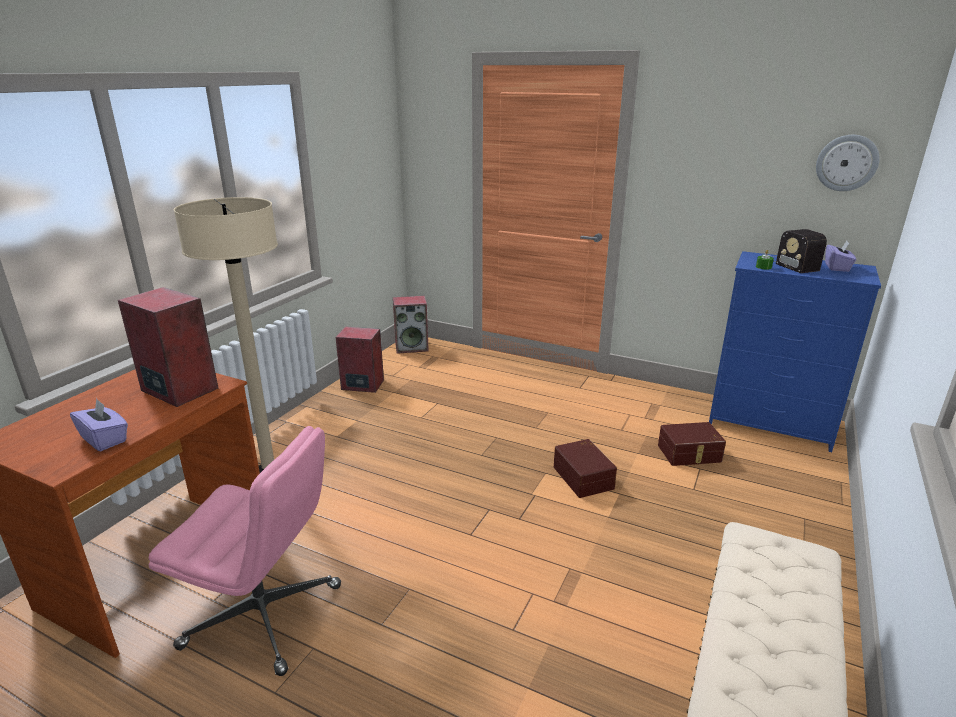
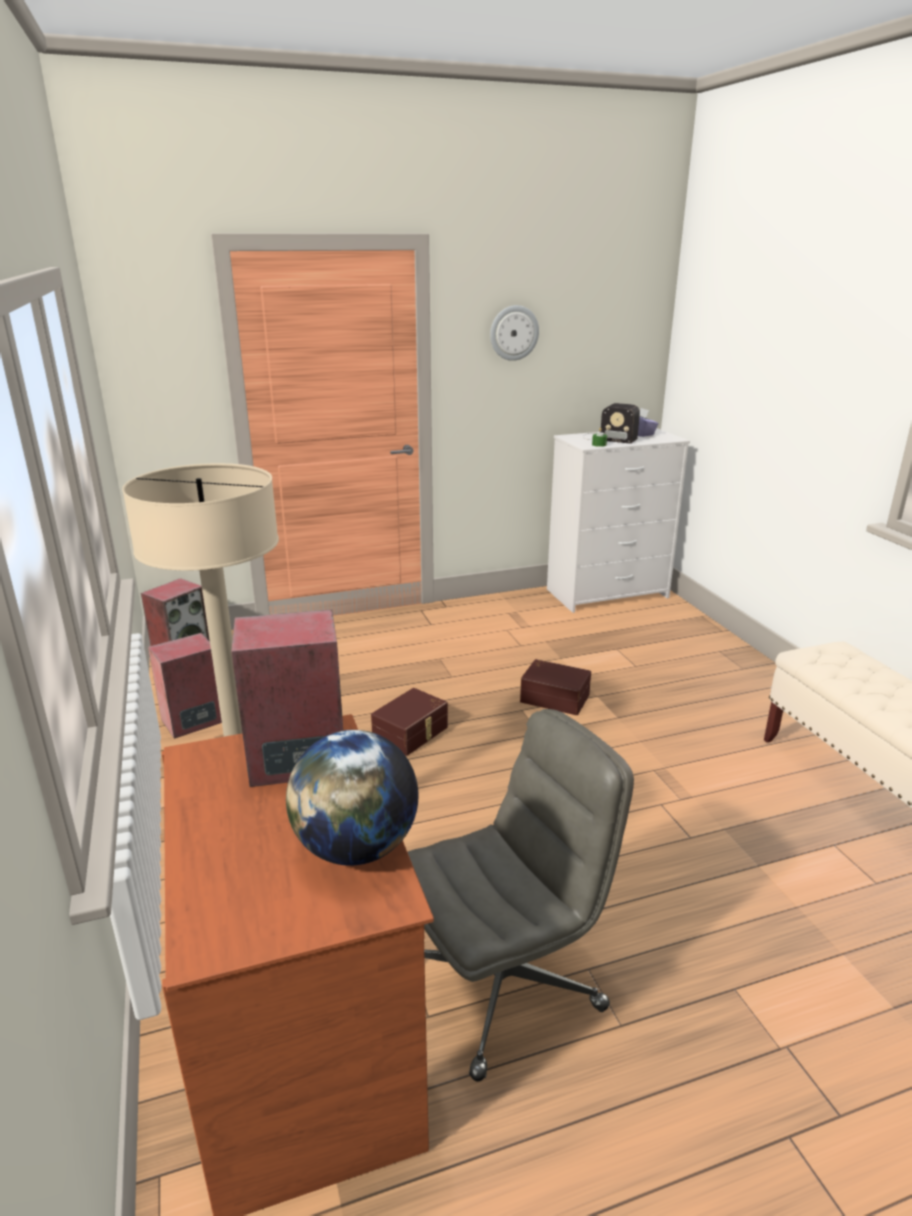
camera: 45 degrees left, 0 degrees up
purple tissue box [70,398,128,451] -> globe [286,730,418,866]
pink office chair [149,426,341,676] -> grey office chair [408,709,634,1082]
brown storage box [658,422,726,466] -> brown storage box moved to [371,688,448,756]
blue dresser [709,251,881,452] -> white dresser [547,428,690,613]
wall clock [816,135,880,191] -> wall clock moved to [490,305,539,361]

